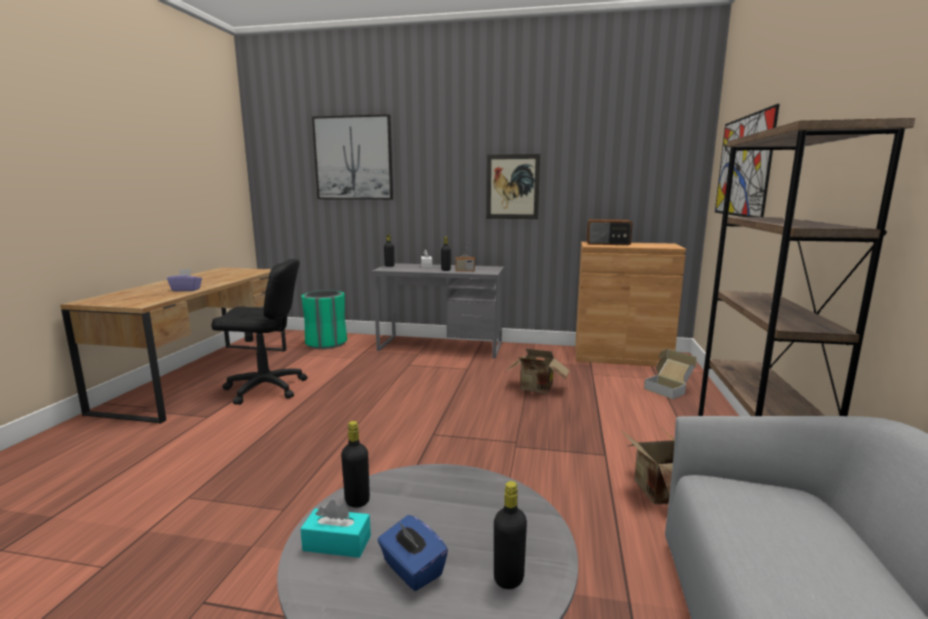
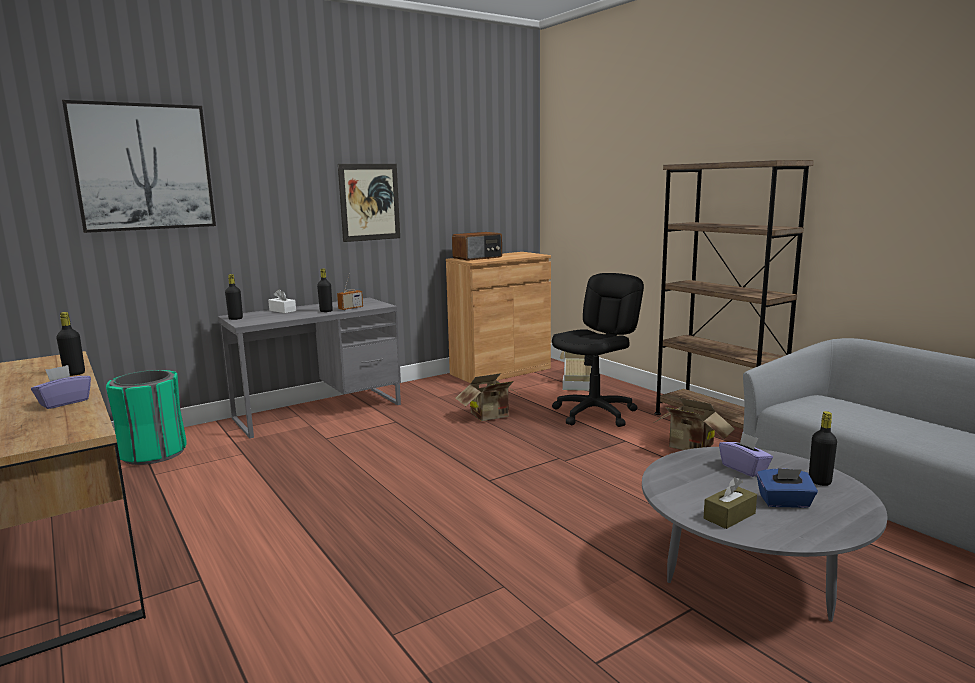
camera: 45 degrees left, 0 degrees up
black office chair [211,259,307,405] -> black office chair moved to [552,273,644,427]
turquoise tissue box [300,500,371,558] -> brown tissue box [704,477,757,529]
black bottle [341,421,370,508] -> black bottle moved to [56,312,85,376]
picture [715,104,779,217] -> none
none -> purple tissue box [719,432,773,477]

